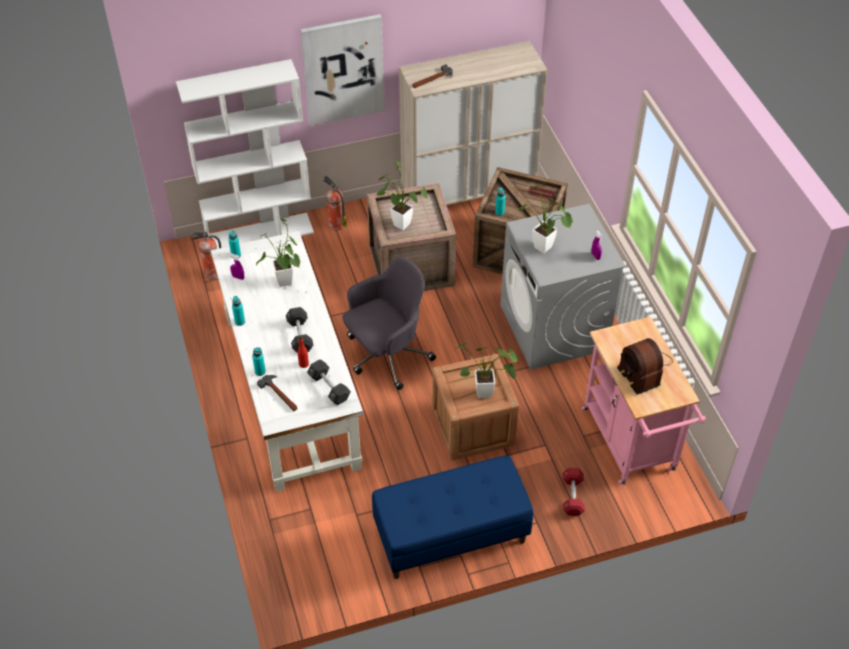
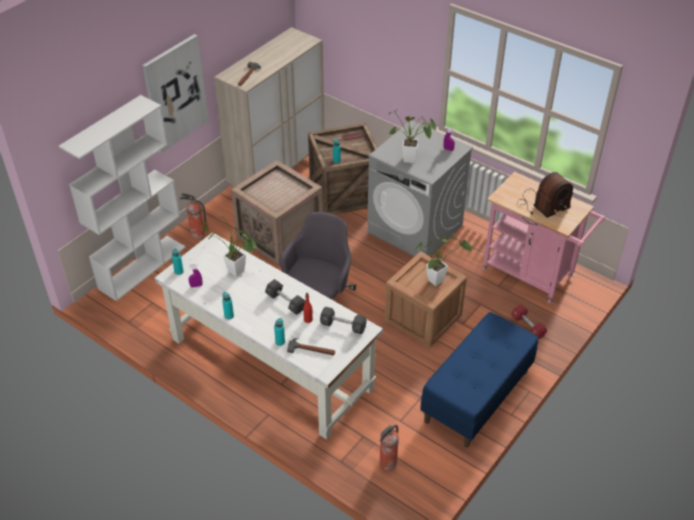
camera: 35 degrees left, 5 degrees down
fire extinguisher [190,232,221,280] -> fire extinguisher moved to [380,425,399,471]
potted plant [376,162,427,230] -> none
radio [617,338,673,395] -> radio turned 60 degrees counterclockwise [518,172,573,218]

